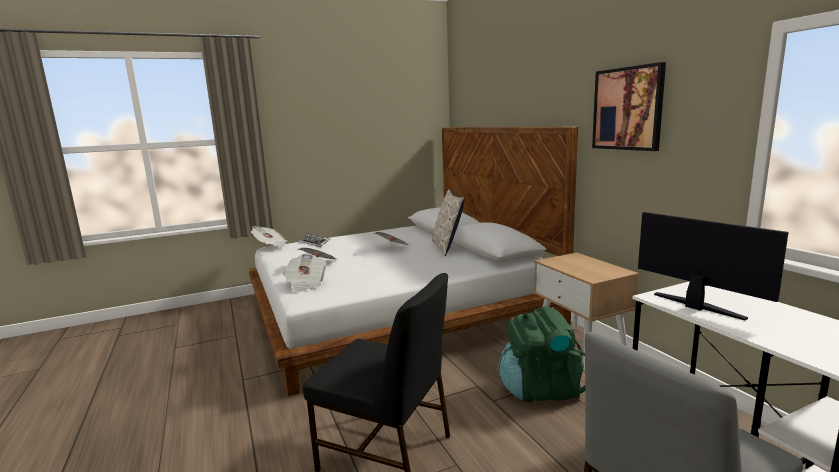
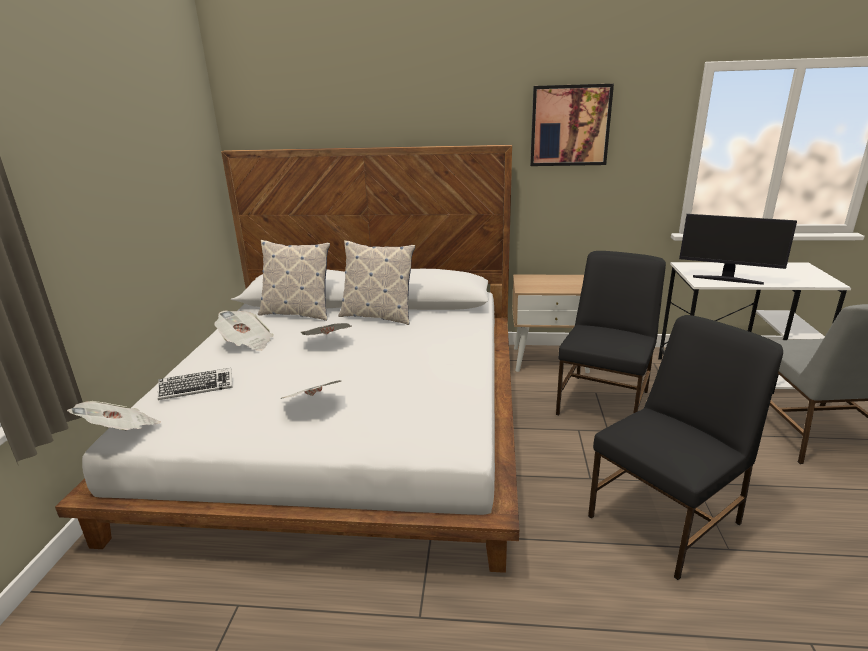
camera: 60 degrees left, 10 degrees up
newspaper [283,254,327,292] -> newspaper moved to [215,311,273,351]
green backpack [498,306,585,402] -> black chair [556,251,666,415]
monitor [638,212,789,320] -> monitor turned 150 degrees counterclockwise [679,214,797,285]
none -> pillow [258,240,330,321]

